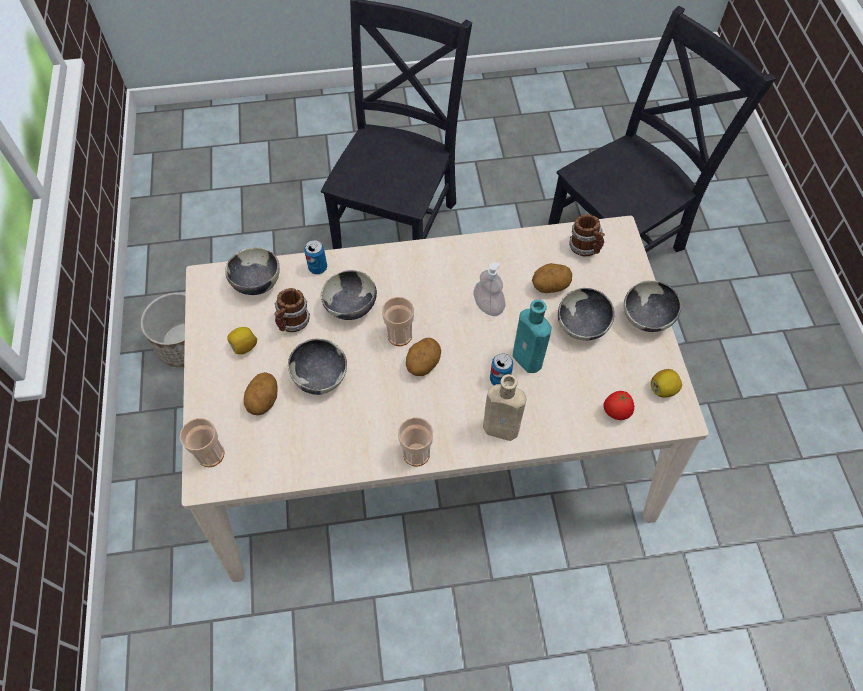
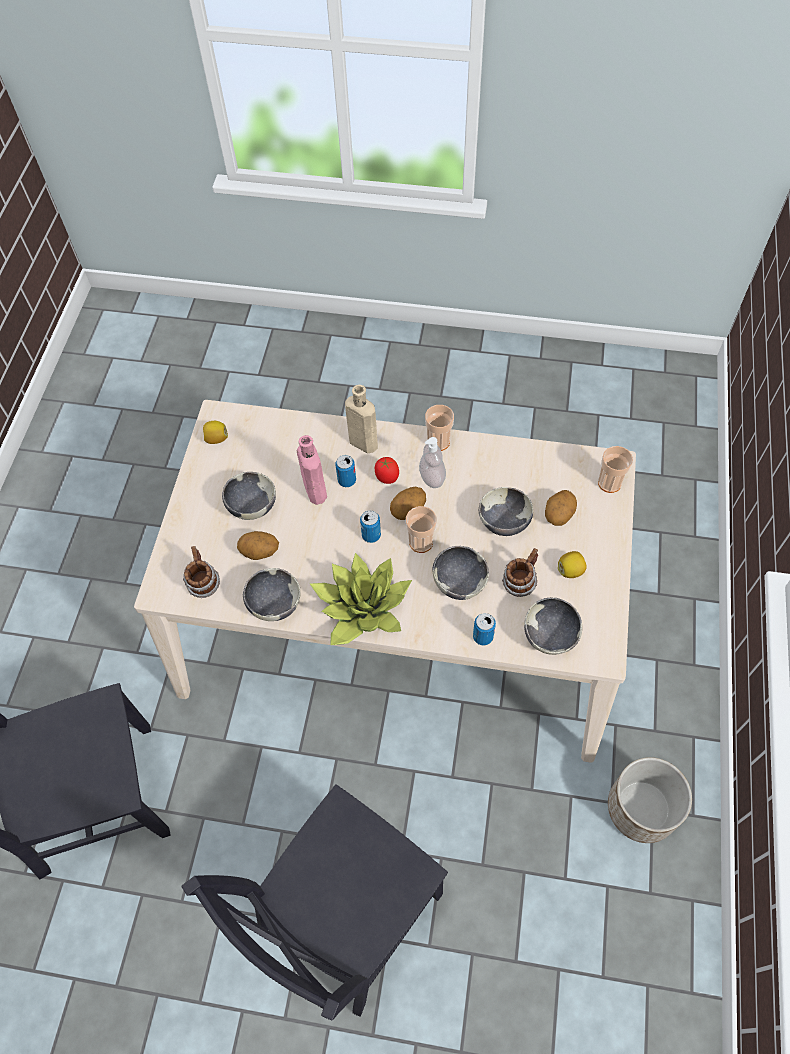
camera: 160 degrees left, 0 degrees up
soap dispenser [474,262,506,316] -> soap dispenser moved to [419,437,446,488]
turquoise bottle [513,300,552,373] -> pink bottle [297,435,327,505]
tomato [603,391,634,420] -> tomato moved to [375,457,399,484]
bowl [624,280,682,332] -> bowl moved to [243,568,300,621]
none -> potted plant [310,553,412,645]
none -> can [360,510,381,543]

